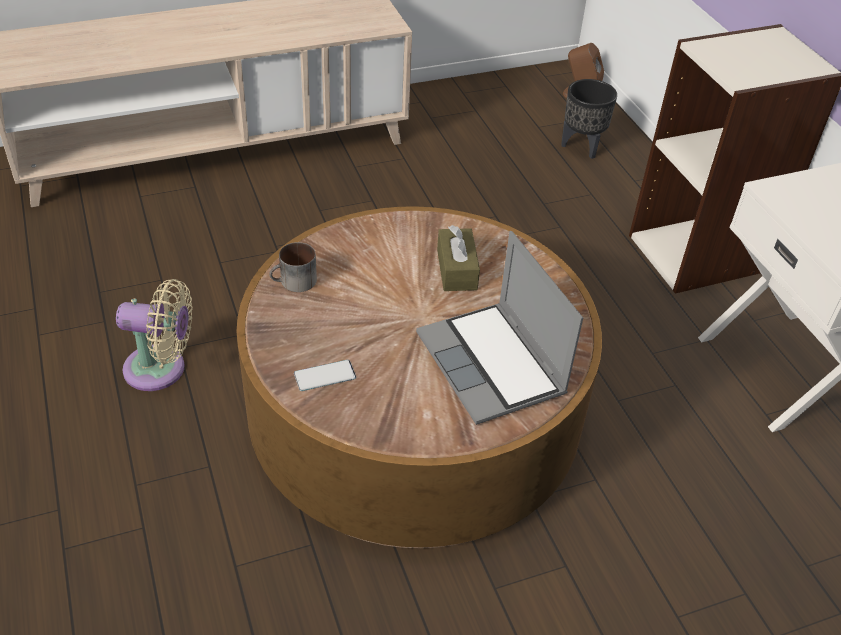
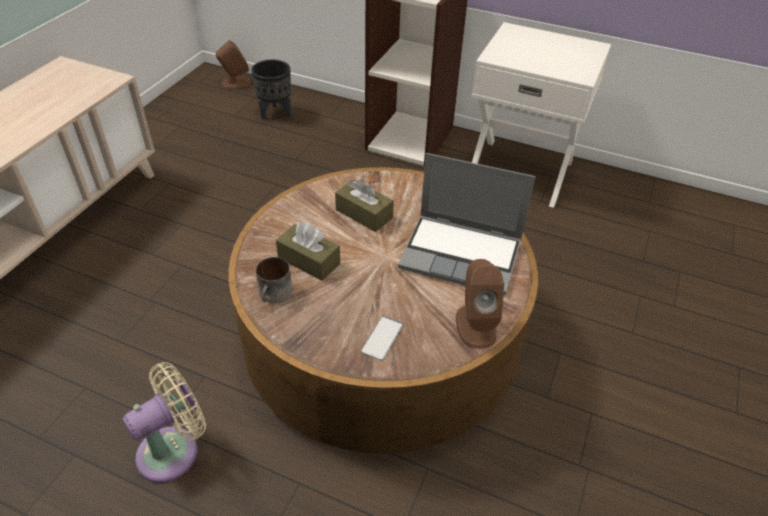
camera: 45 degrees left, 0 degrees up
none -> brown tissue box [276,222,340,281]
none -> brown speaker [456,259,504,349]

